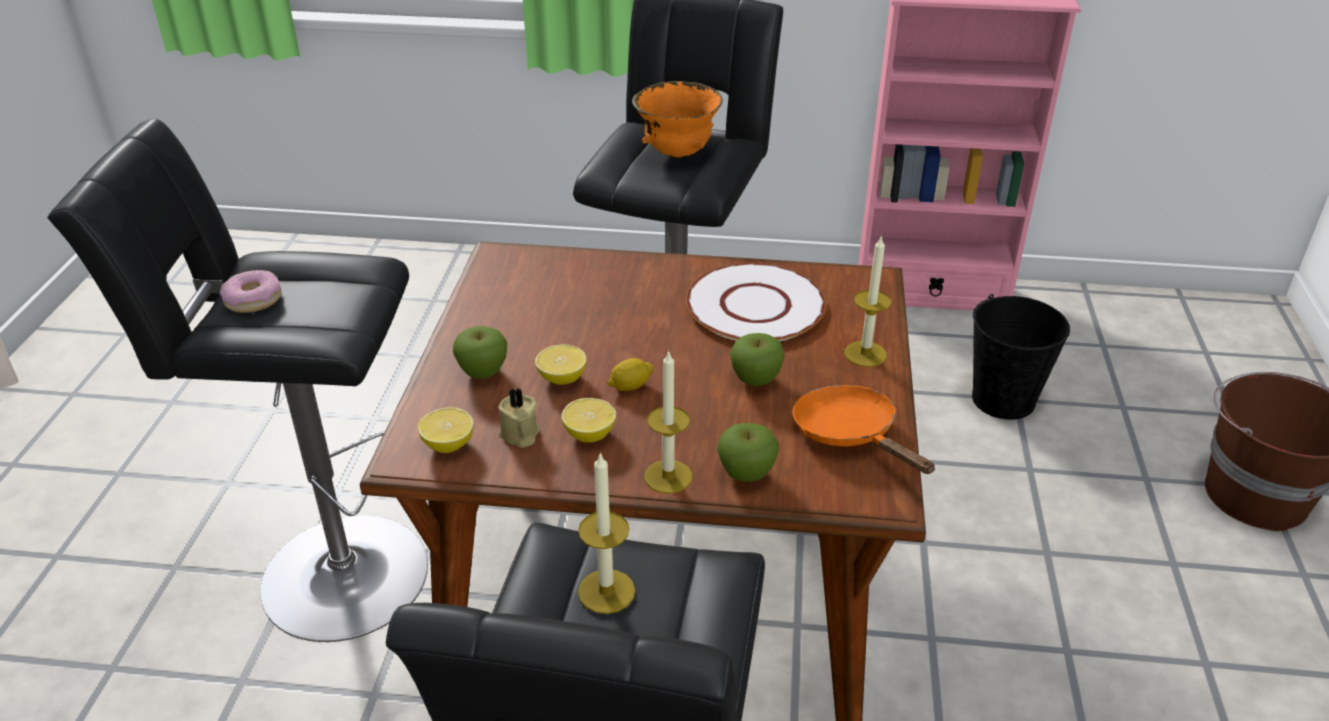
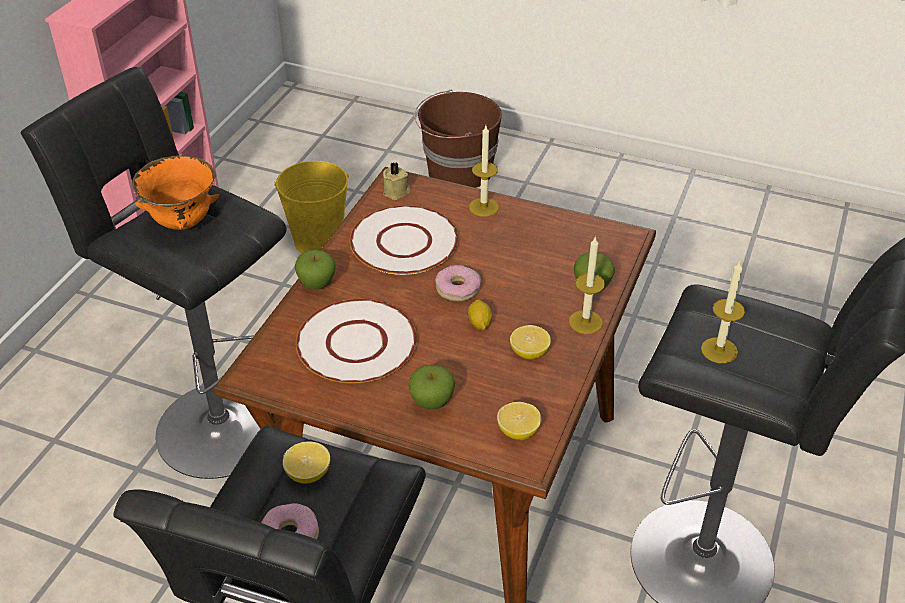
camera: 75 degrees left, 5 degrees up
beige candle [498,388,540,448] -> beige candle moved to [383,162,411,200]
lemon [535,344,586,385] -> lemon moved to [283,441,330,484]
apple [730,333,785,386] -> apple moved to [294,250,336,290]
orange frying pan [793,385,935,474] -> none
black bucket [972,294,1070,420] -> yellow bucket [274,161,349,253]
none -> white plate [296,299,417,383]
none -> donut [435,265,481,301]

